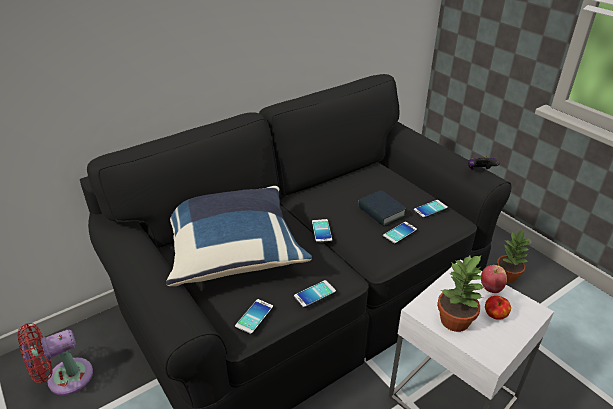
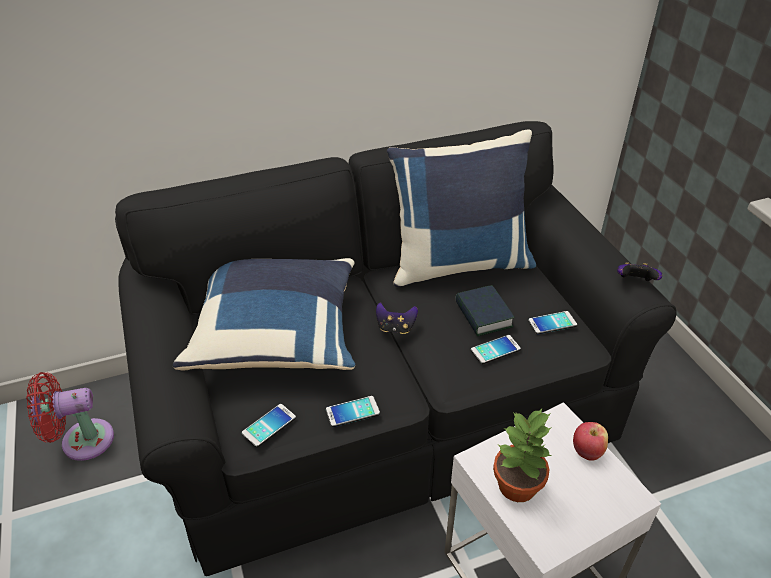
camera: 15 degrees right, 5 degrees up
phone [312,219,332,243] -> game controller [376,302,418,334]
apple [485,296,511,320] -> none
potted plant [496,230,531,283] -> none
none -> blue pillow [387,129,536,287]

